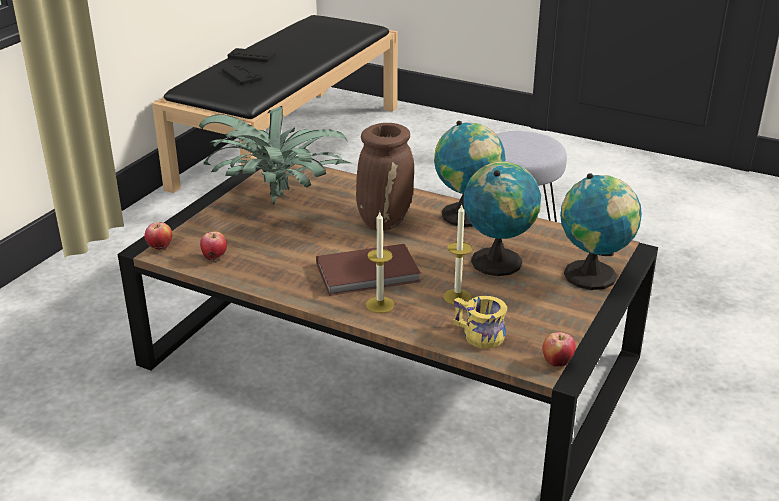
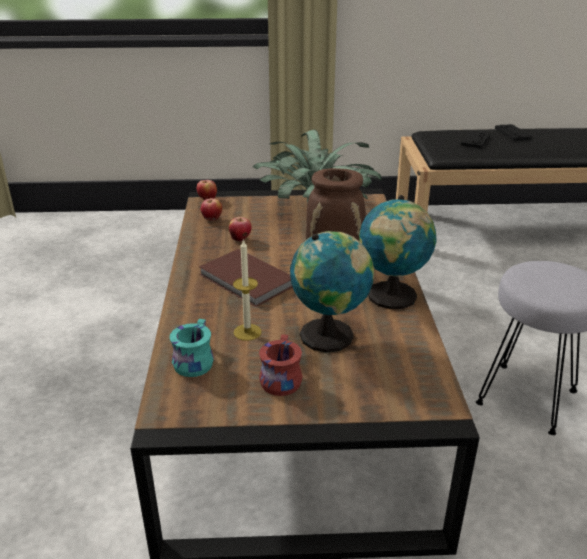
camera: 60 degrees right, 0 degrees up
candle [366,211,394,313] -> none
yellow mug [453,296,507,349] -> turquoise mug [170,319,214,377]
apple [543,332,576,367] -> apple moved to [229,217,251,242]
globe [560,173,642,290] -> none
none -> red mug [259,334,302,396]

